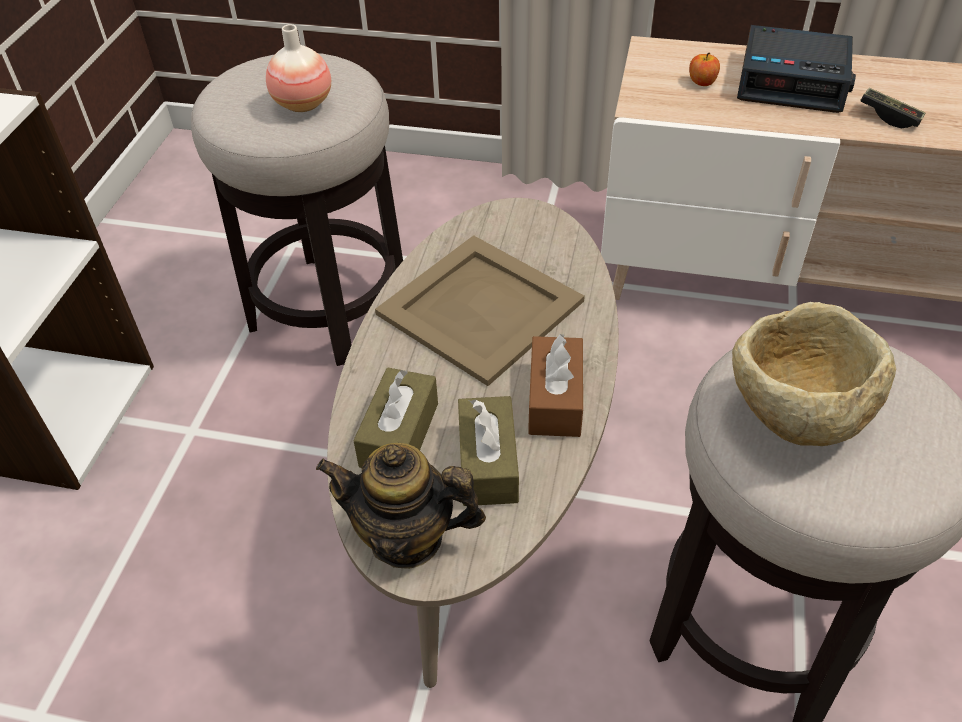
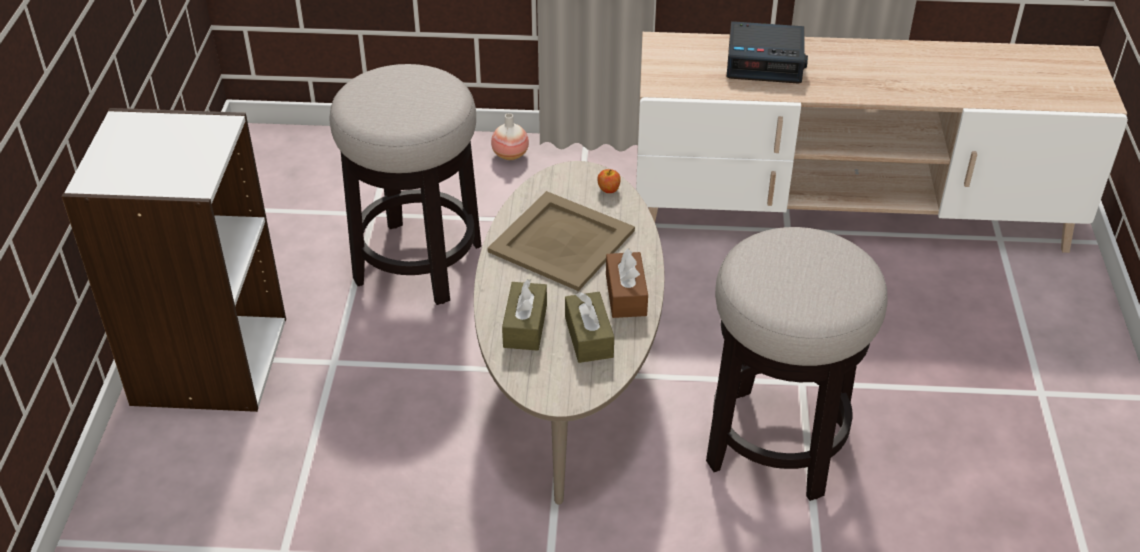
camera: 10 degrees left, 5 degrees down
vase [266,24,331,112] -> vase moved to [491,113,529,160]
teapot [316,443,486,569] -> none
apple [689,53,720,86] -> apple moved to [597,169,621,193]
beige bowl [732,302,896,446] -> none
game controller [860,88,926,128] -> none

